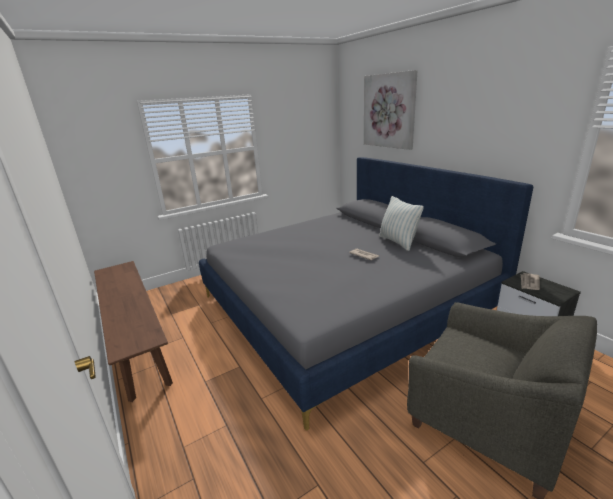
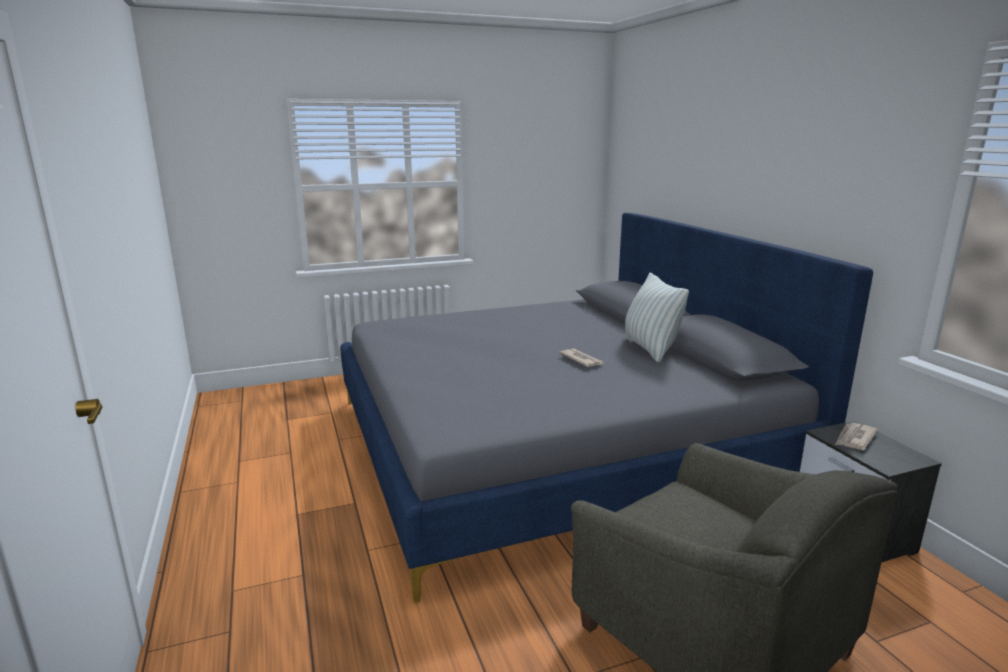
camera: 10 degrees right, 5 degrees down
brown bench [94,261,173,402] -> none
picture [364,70,418,150] -> none

